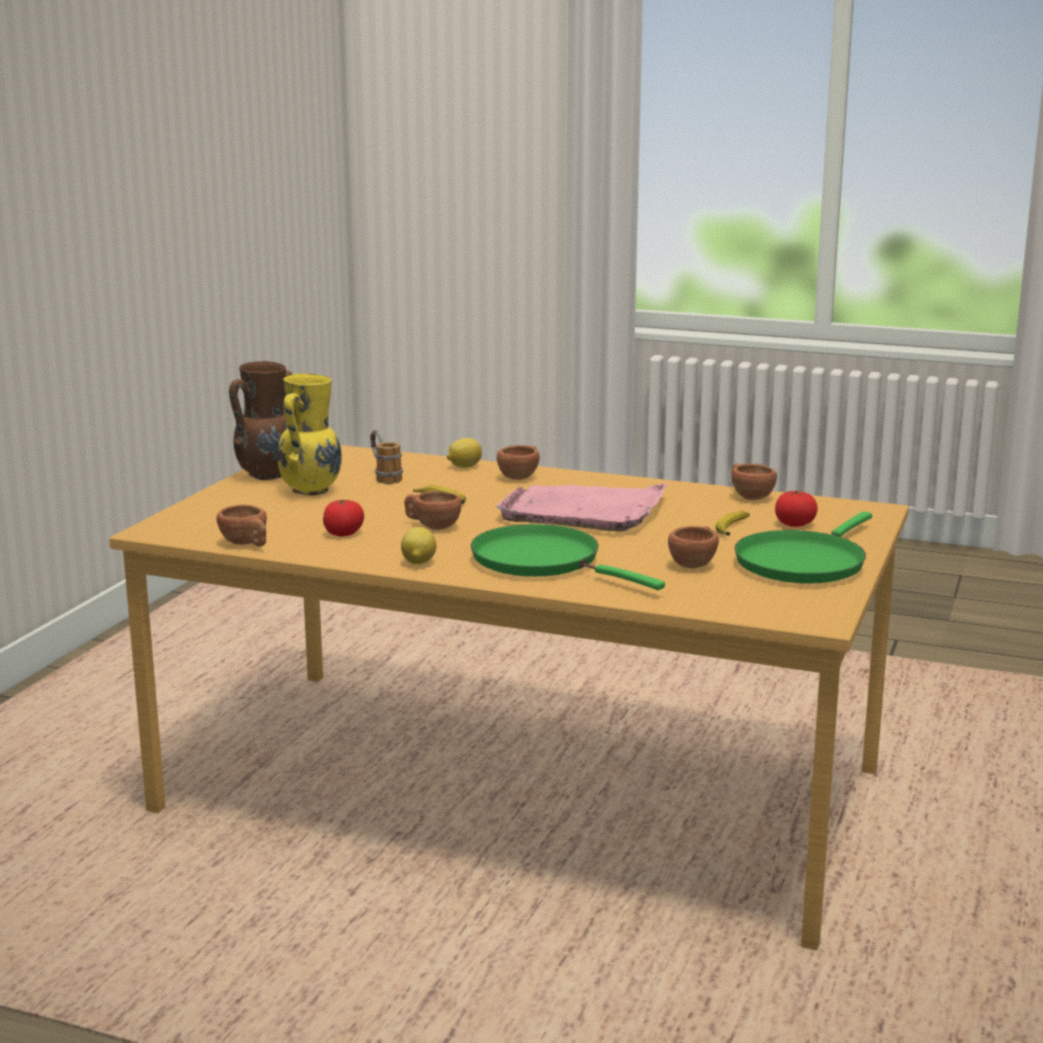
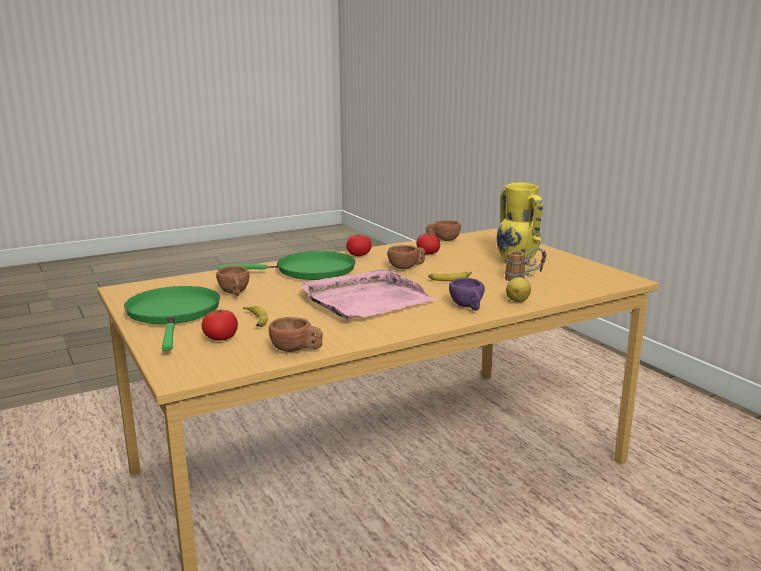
camera: 130 degrees right, 0 degrees up
brown vase [229,361,292,480] -> none
lemon [401,527,437,564] -> tomato [346,234,372,256]
brown cup [497,445,540,480] -> purple cup [449,278,485,311]

